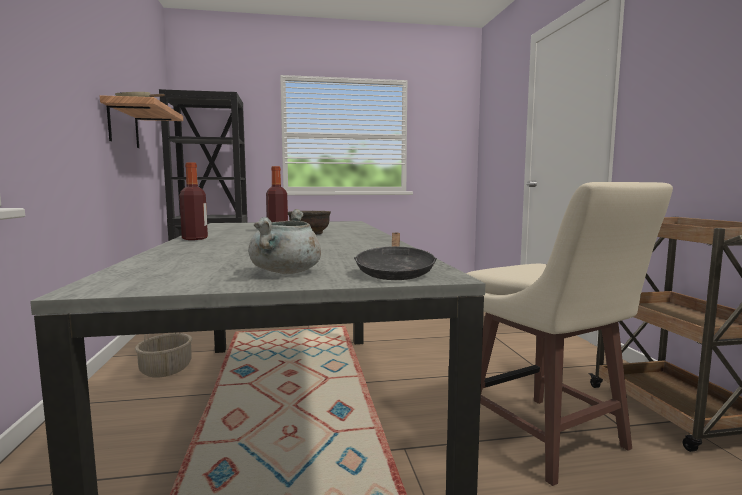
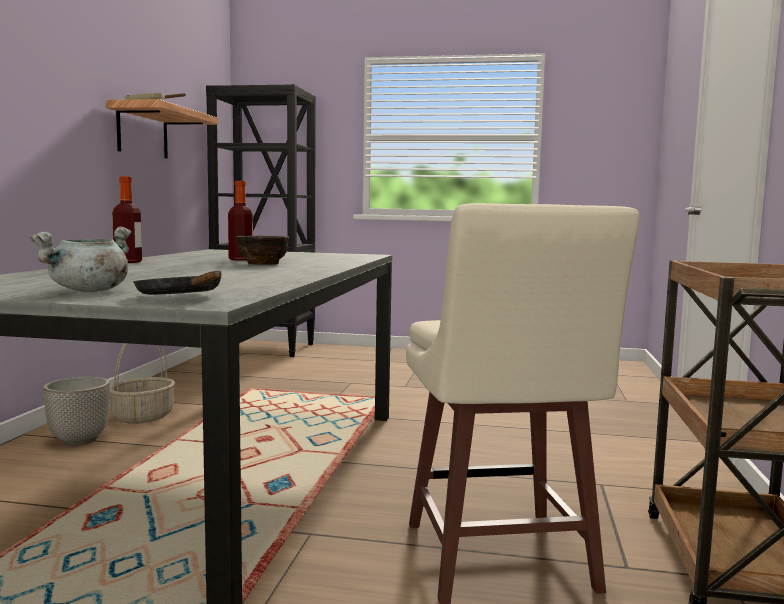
camera: 20 degrees right, 0 degrees up
black frying pan [354,233,437,280] -> black frying pan turned 120 degrees clockwise [133,271,222,295]
none -> planter [43,377,110,446]

